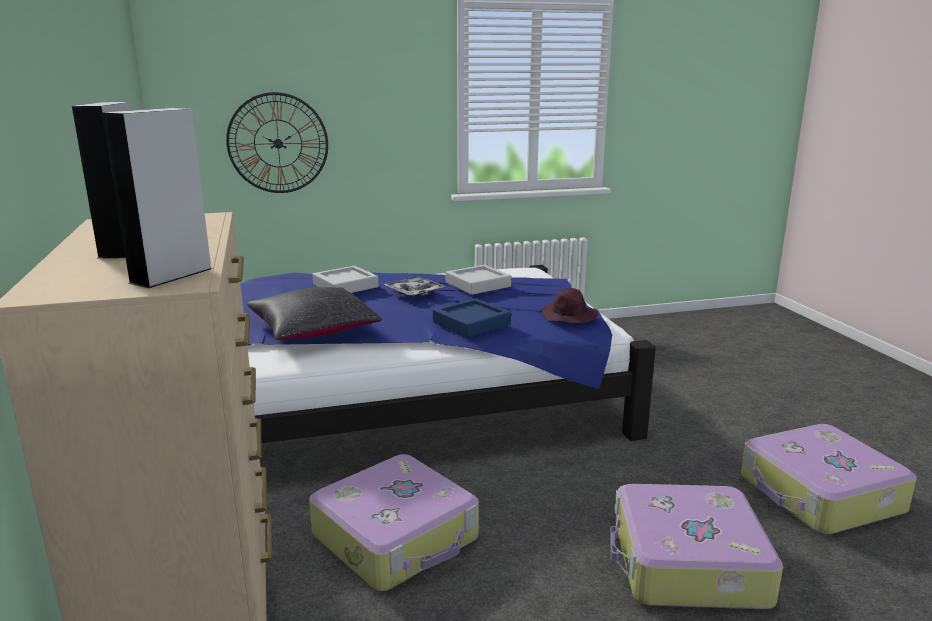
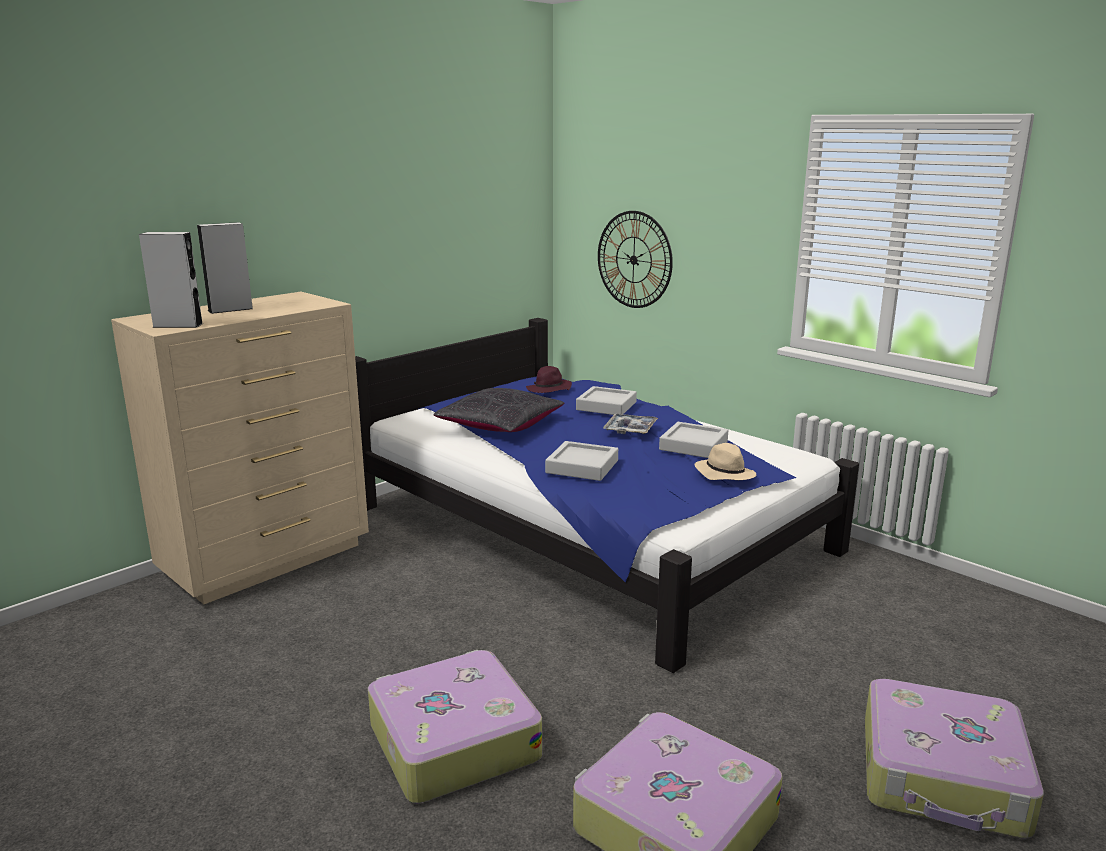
camera: 60 degrees right, 0 degrees up
suitcase [309,454,479,591] -> suitcase moved to [865,679,1044,839]
blue tray [433,298,511,337] -> grey tray [545,441,618,481]
purple hat [542,288,598,323] -> purple hat moved to [526,366,572,393]
none -> beige hat [694,443,756,480]

